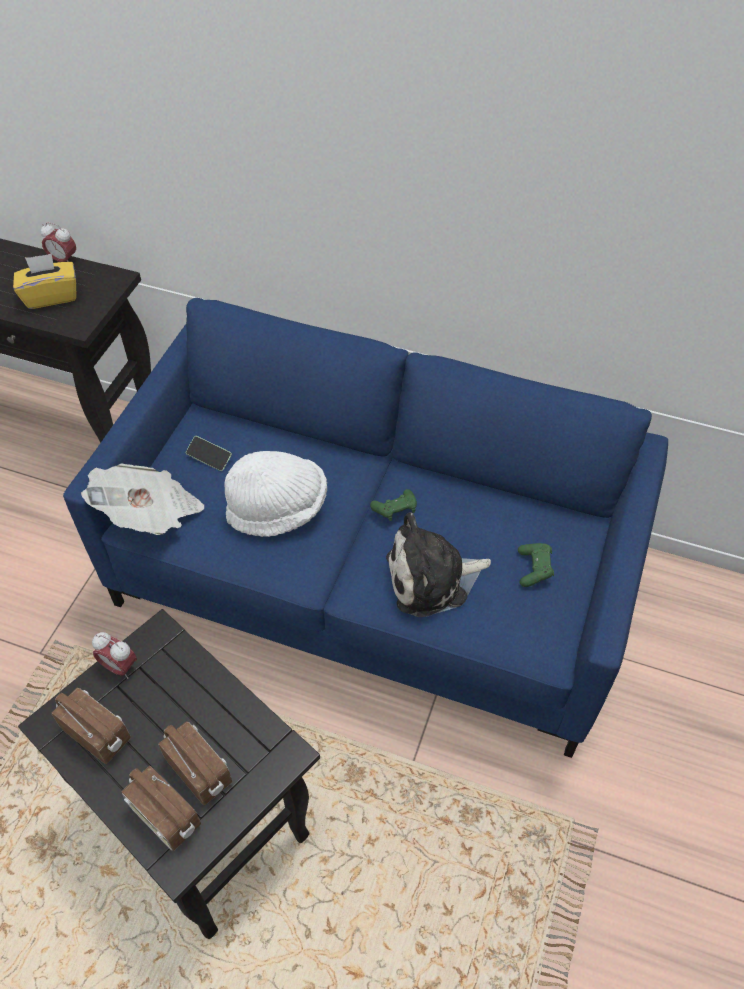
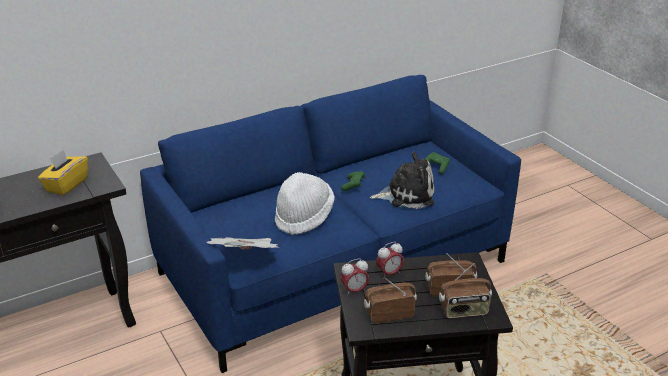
camera: 50 degrees left, 20 degrees down
alarm clock [41,222,76,262] -> alarm clock moved to [376,242,404,279]
phone [186,436,232,471] -> none
plush toy [386,512,491,617] -> plush toy turned 120 degrees counterclockwise [370,152,434,209]

